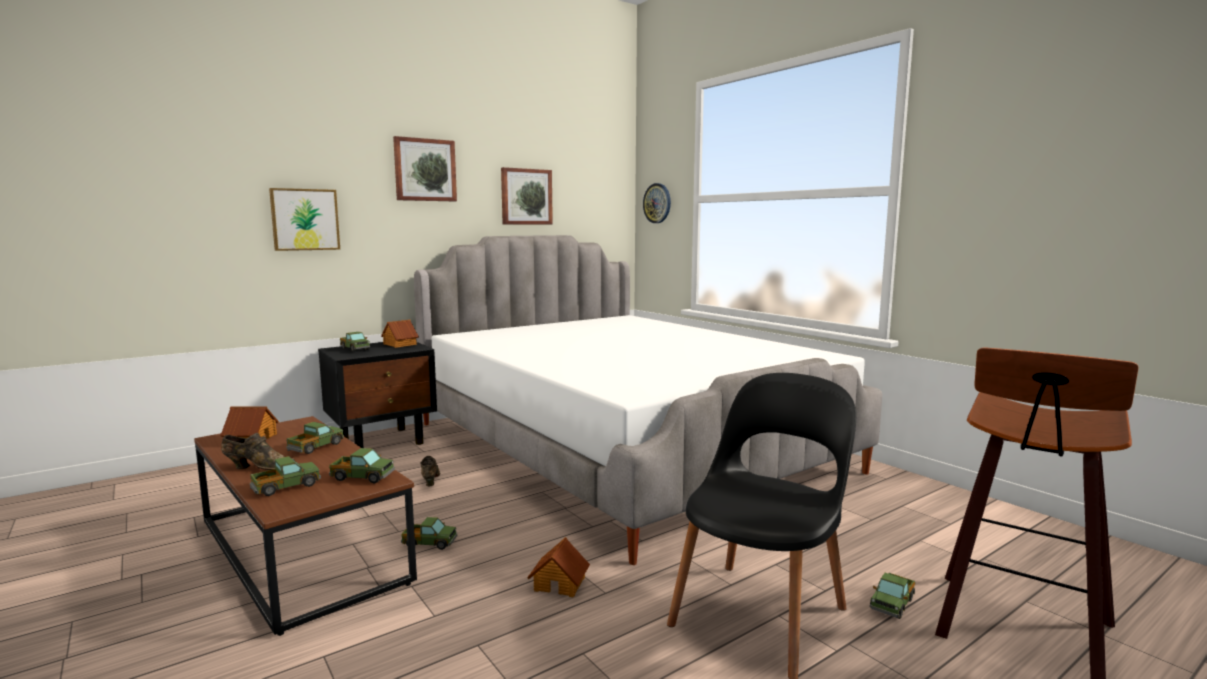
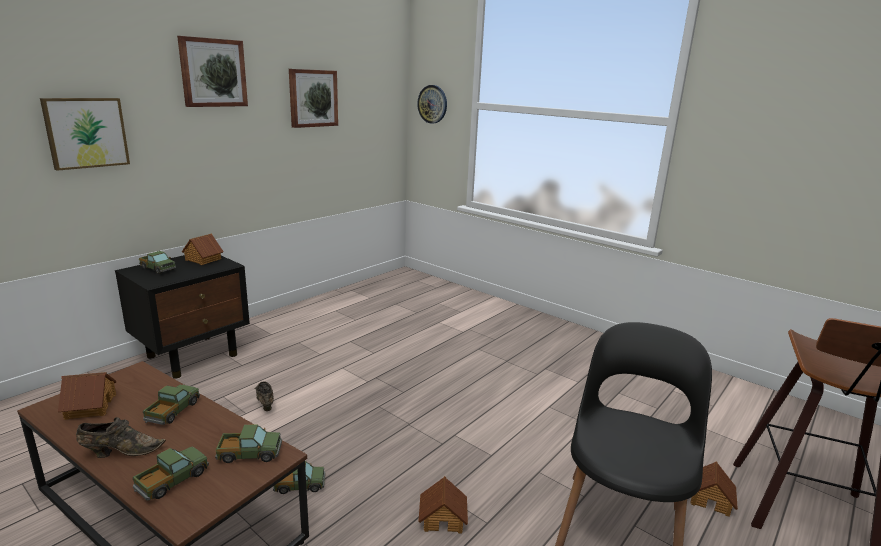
camera: 15 degrees left, 10 degrees up
bed [414,235,882,565] -> none
toy truck [870,573,915,619] -> toy house [690,461,738,516]

